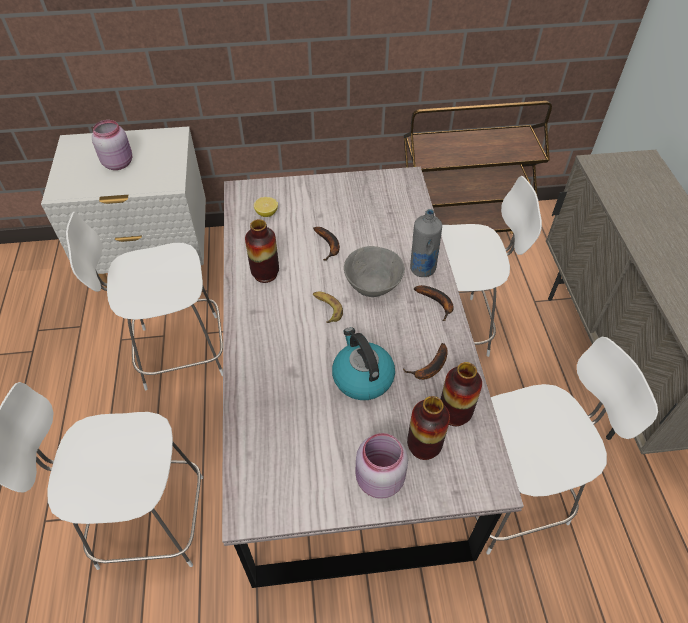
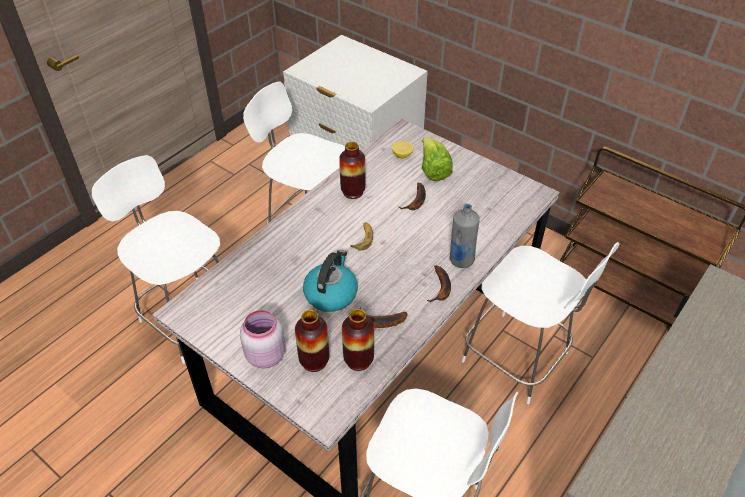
camera: 45 degrees right, 5 degrees down
pink jar [92,120,132,170] -> none
grey bowl [344,246,405,297] -> none
none -> lettuce [422,137,453,181]

